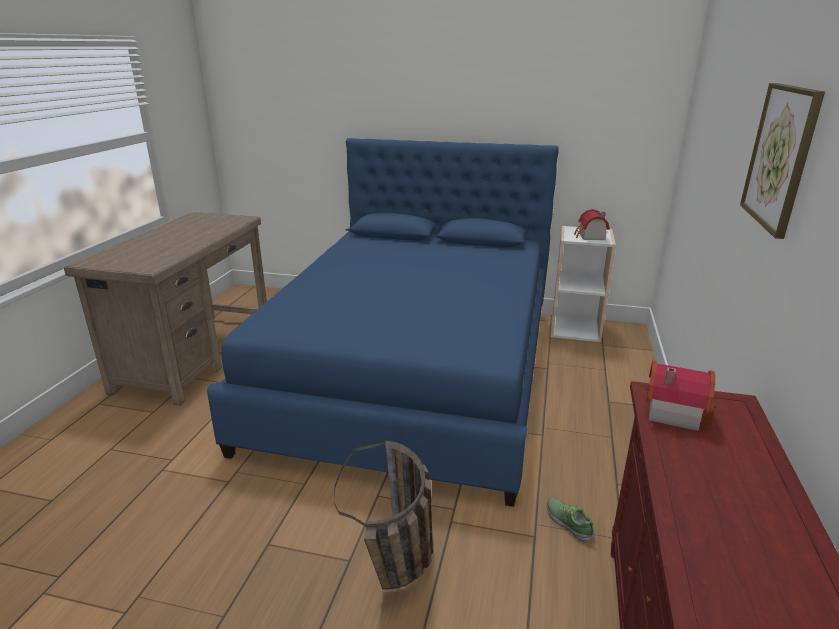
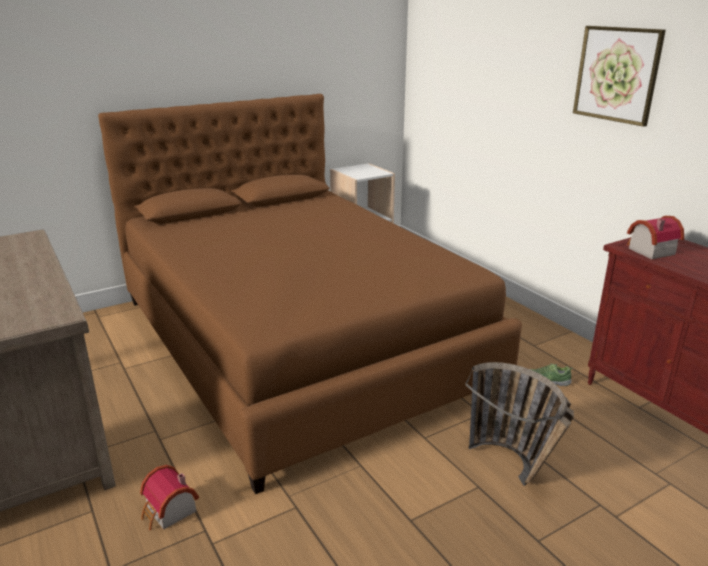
camera: 45 degrees left, 0 degrees up
blue bed [207,138,559,507] -> brown bed [98,94,522,494]
toy house [574,209,610,240] -> toy house moved to [140,465,199,530]

